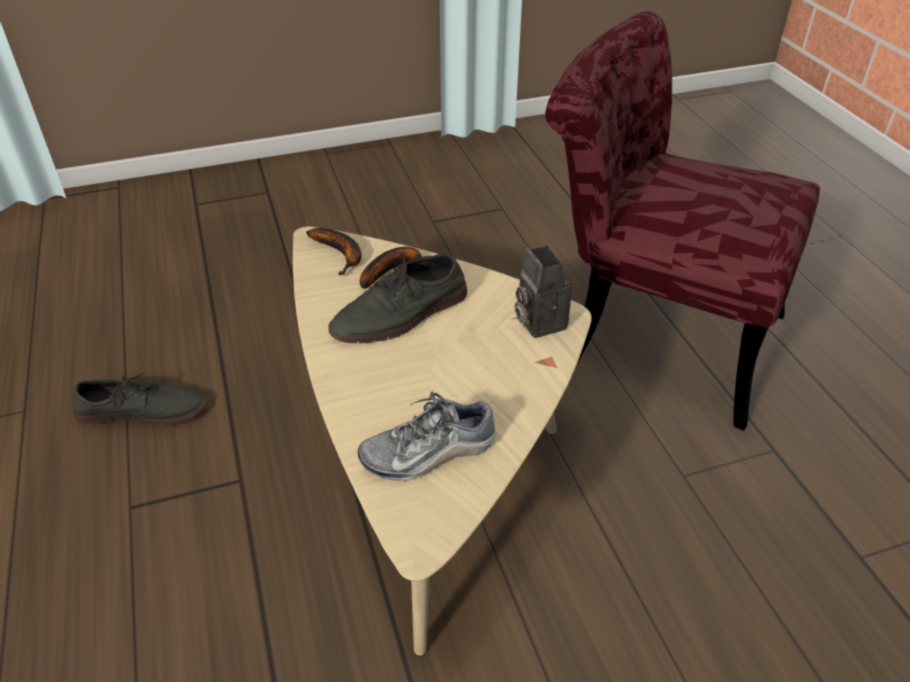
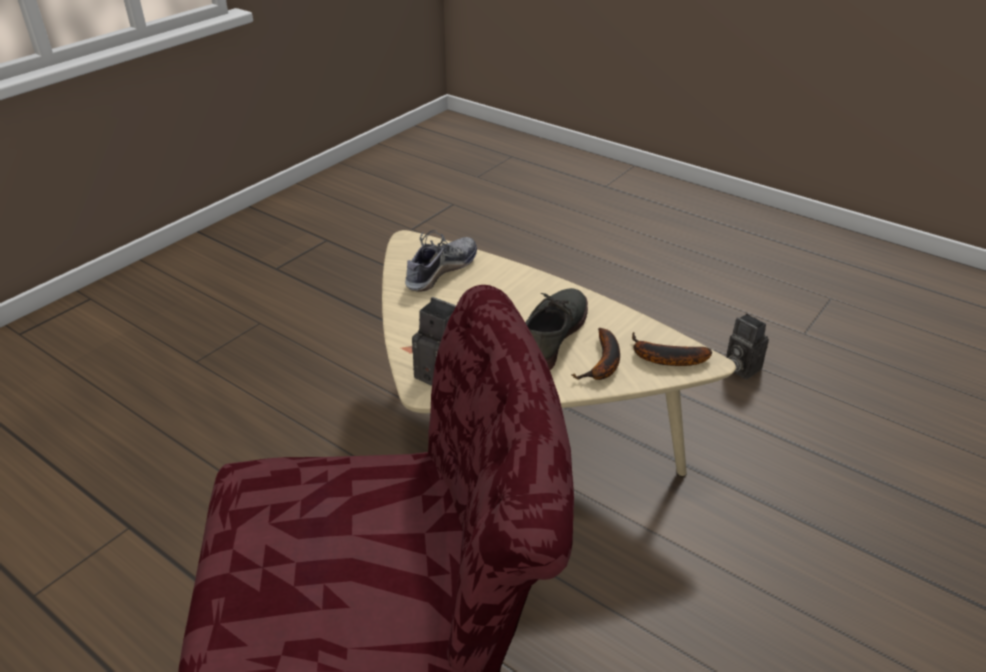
camera: 145 degrees right, 5 degrees down
grey shoe [72,373,206,426] -> camera [726,314,769,379]

